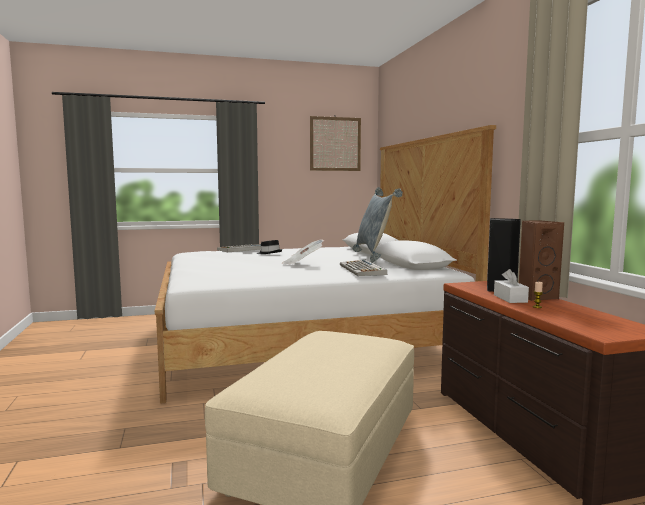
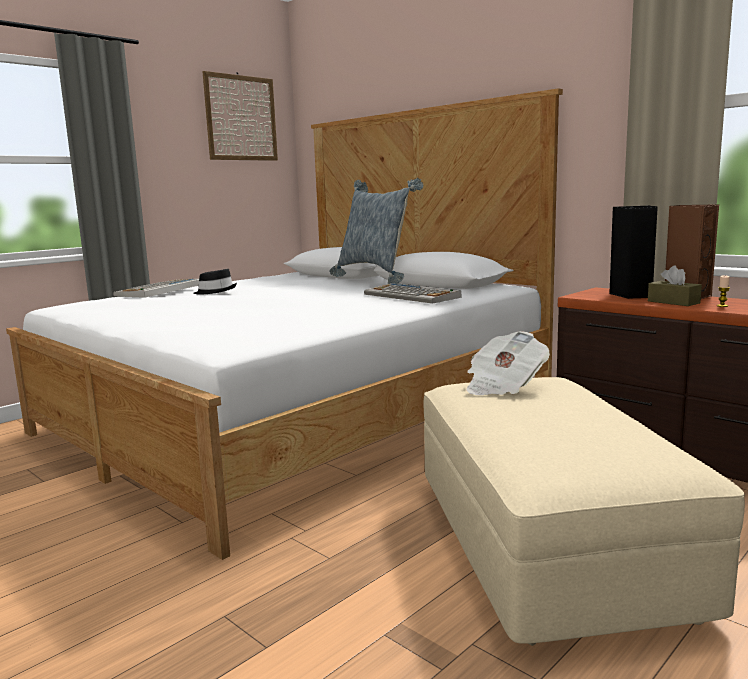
camera: 30 degrees left, 5 degrees up
newspaper [281,239,324,265] -> newspaper moved to [466,331,550,395]
white tissue box [494,269,529,303] -> brown tissue box [648,266,702,306]

